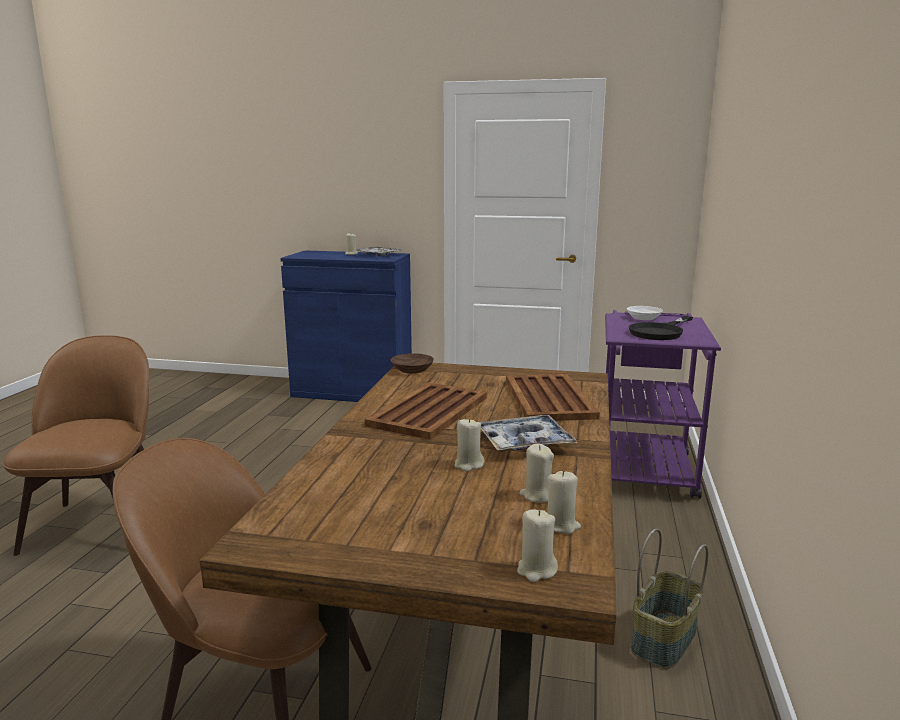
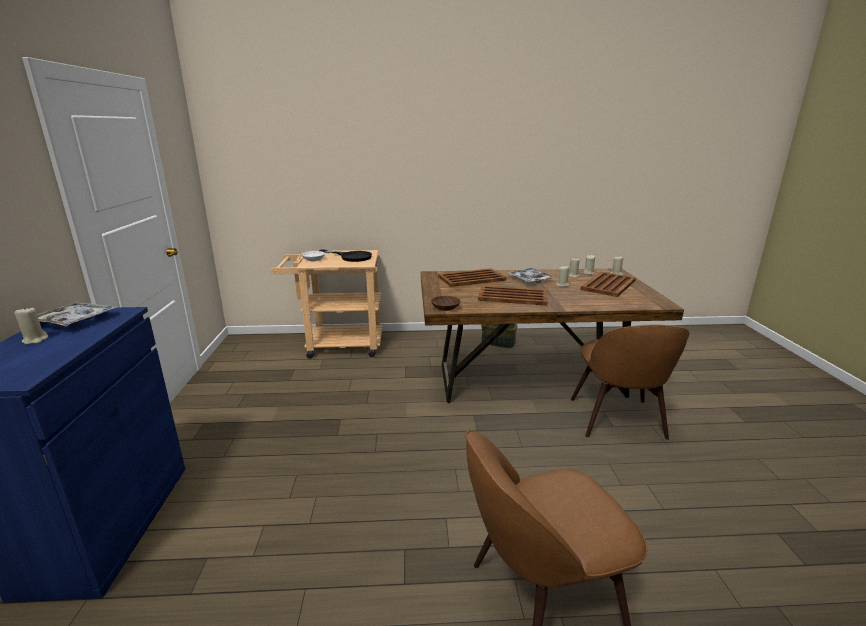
camera: 105 degrees left, 5 degrees up
purple cart [605,310,721,499] -> beige cart [271,250,382,359]
none -> brown tray [581,272,636,297]

